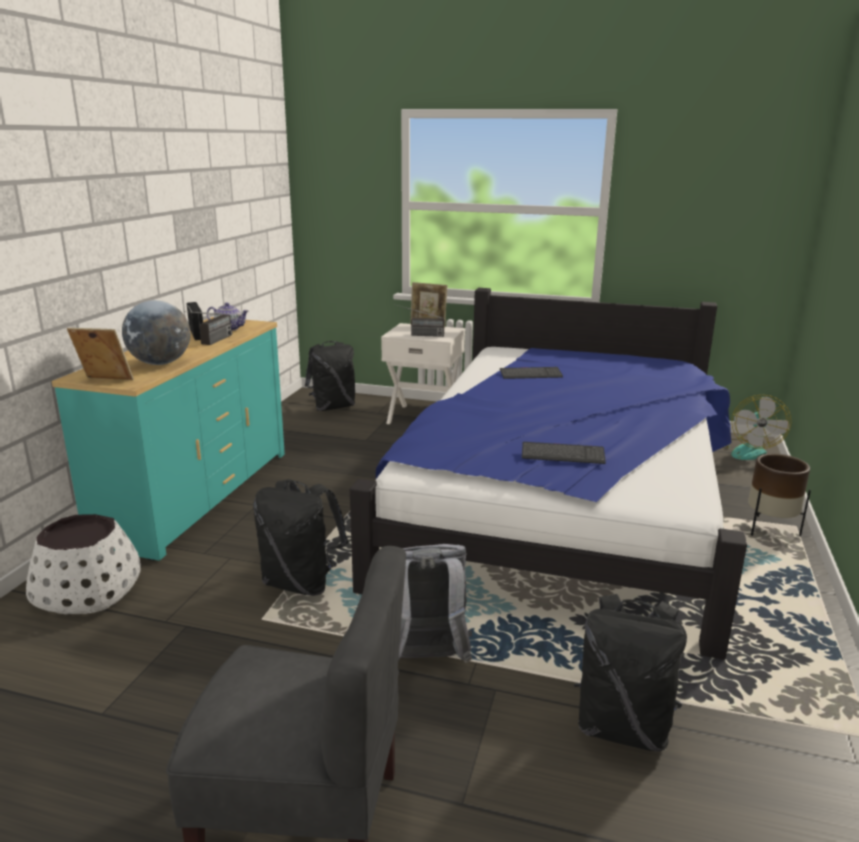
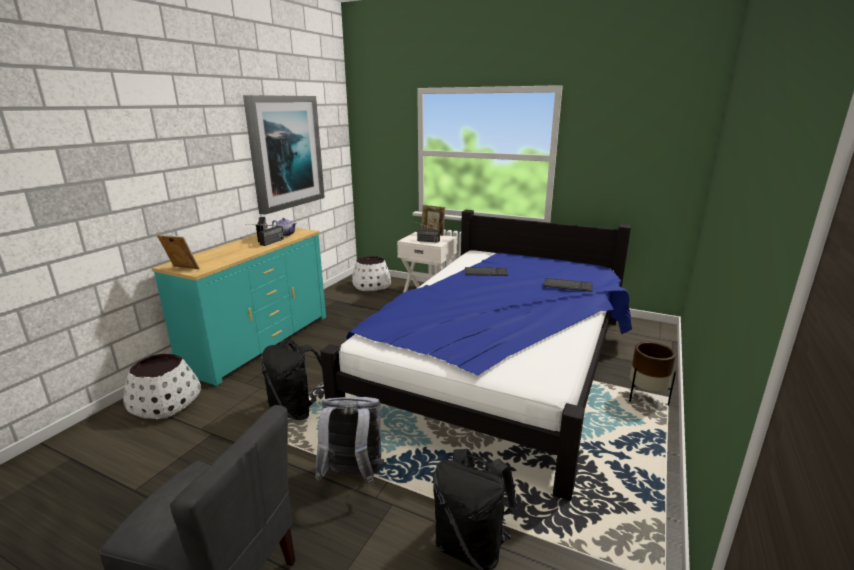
camera: 10 degrees right, 0 degrees up
globe [122,300,190,365] -> none
black backpack [305,341,355,411] -> white planter [352,256,391,291]
keyboard [522,442,606,464] -> keyboard moved to [544,278,593,292]
fan [725,395,791,460] -> none
none -> picture [243,95,325,215]

